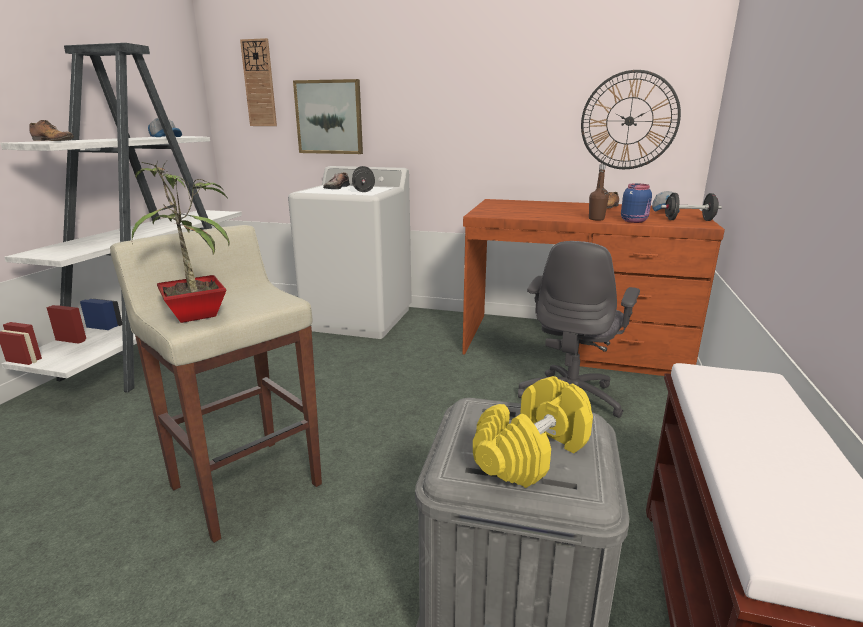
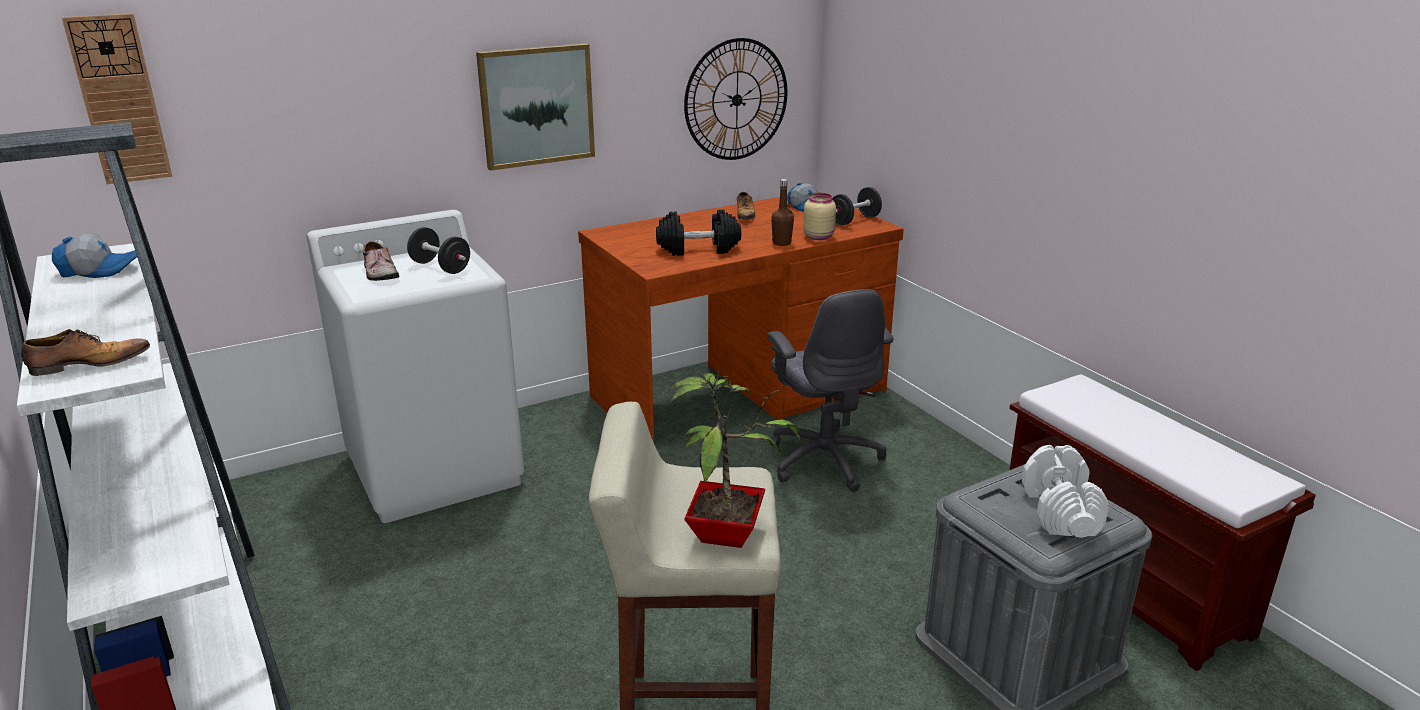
camera: 45 degrees left, 5 degrees up
picture [293,79,363,154] -> picture moved to [476,43,595,171]
yellow dumbbell [473,376,593,488] -> white dumbbell [1022,445,1109,538]
blue jar [621,183,652,223] -> beige jar [803,193,836,240]
none -> black dumbbell [656,209,741,256]

